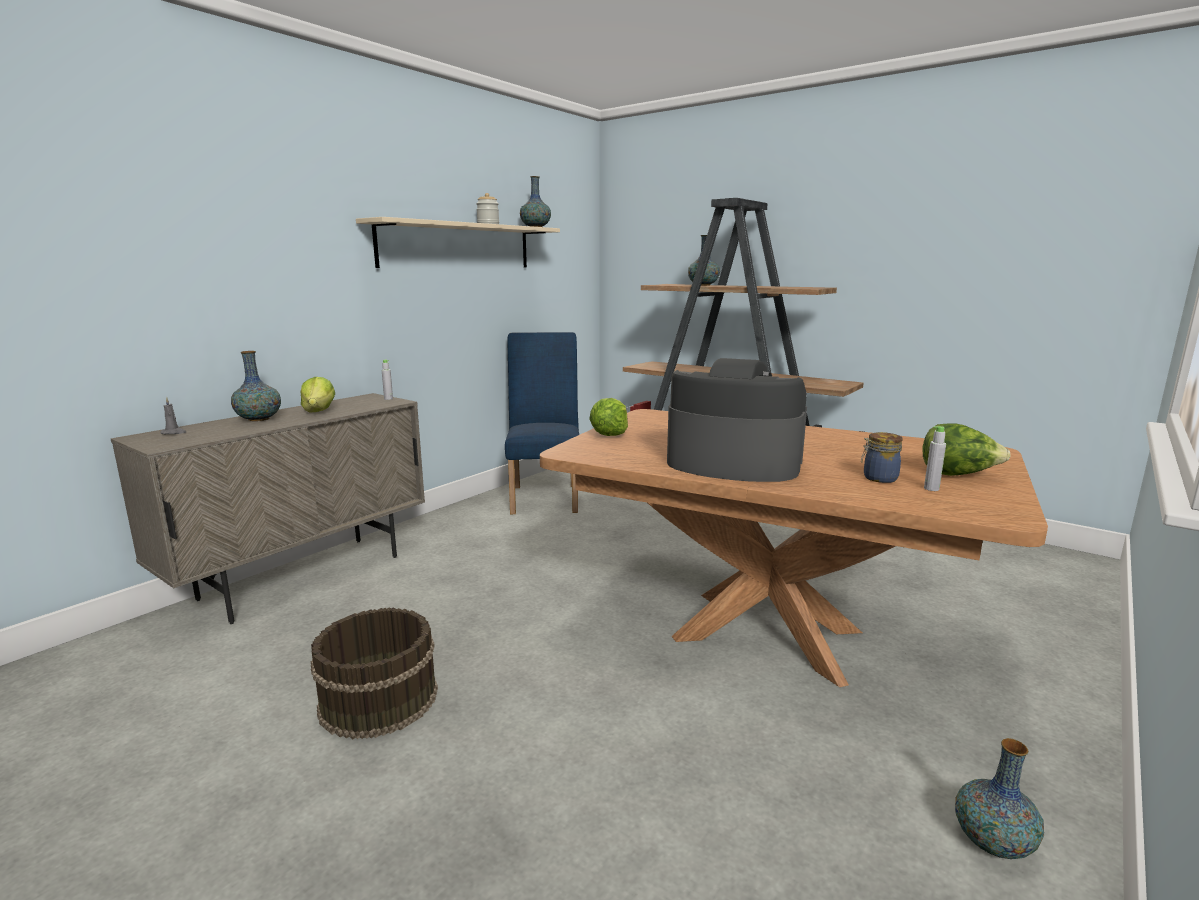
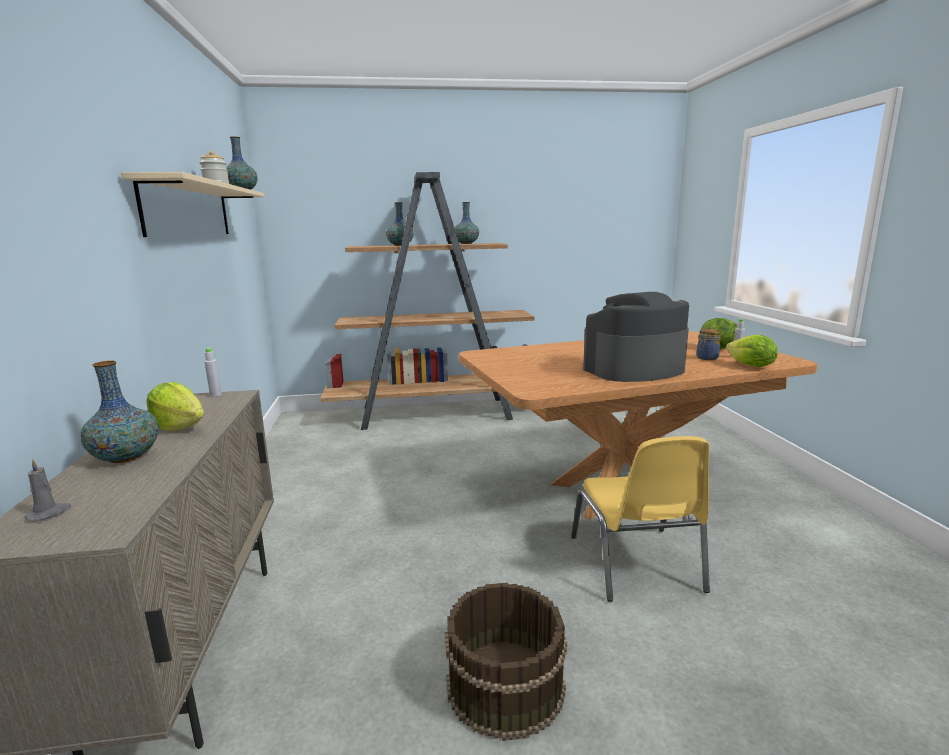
camera: 45 degrees left, 0 degrees up
blue chair [505,332,579,514] -> none
lettuce [589,398,628,436] -> lettuce moved to [726,335,778,367]
vase [955,738,1044,859] -> vase moved to [455,202,479,244]
none -> yellow chair [571,436,710,602]

